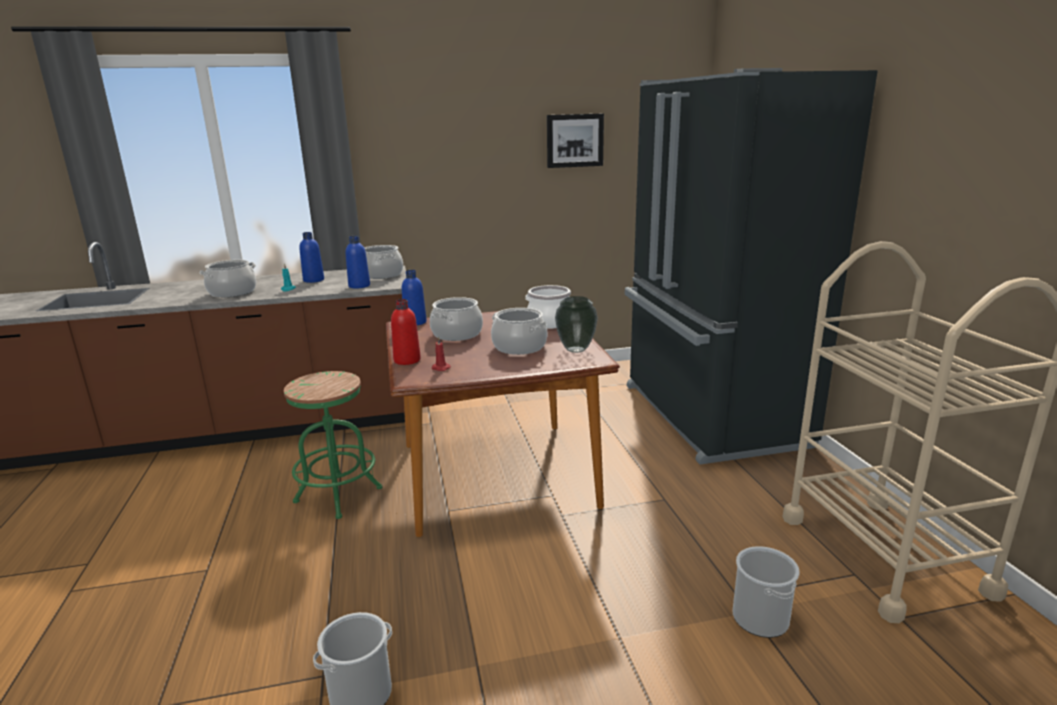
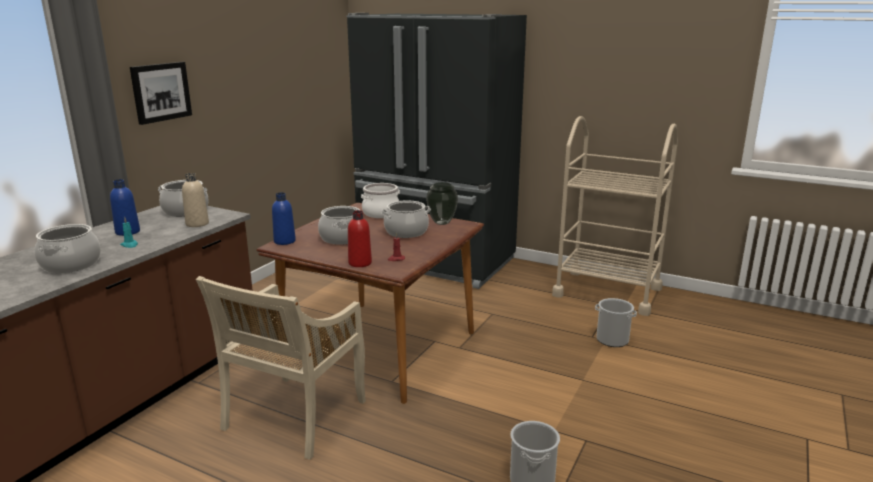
camera: 50 degrees left, 0 degrees up
green stool [284,371,382,519] -> beige chair [196,276,366,460]
blue bottle [345,236,370,288] -> beige bottle [182,173,209,227]
picture [547,114,604,168] -> picture moved to [130,62,192,125]

